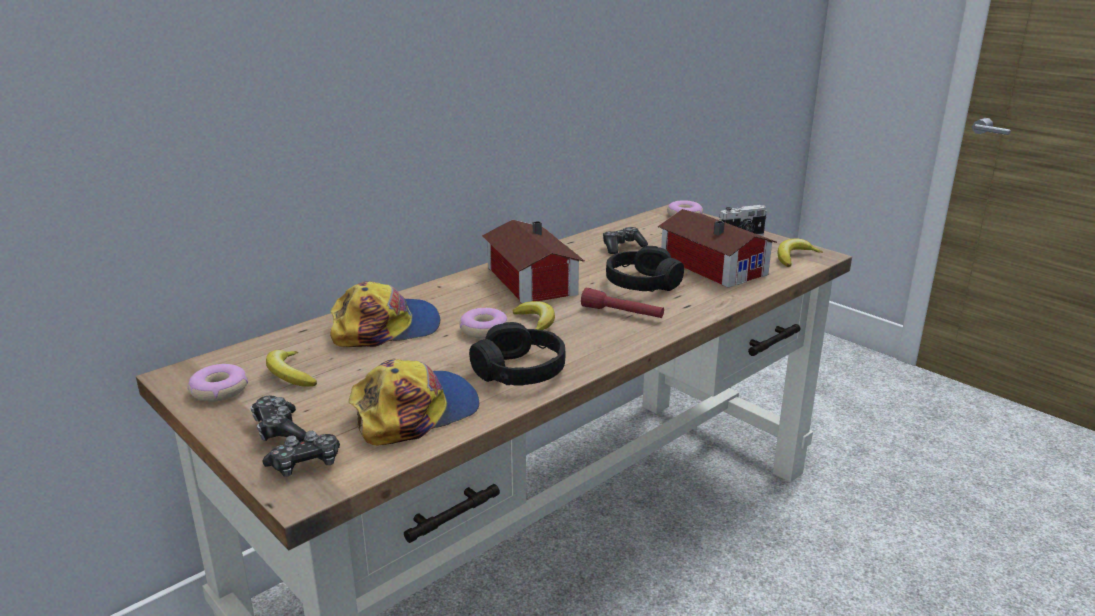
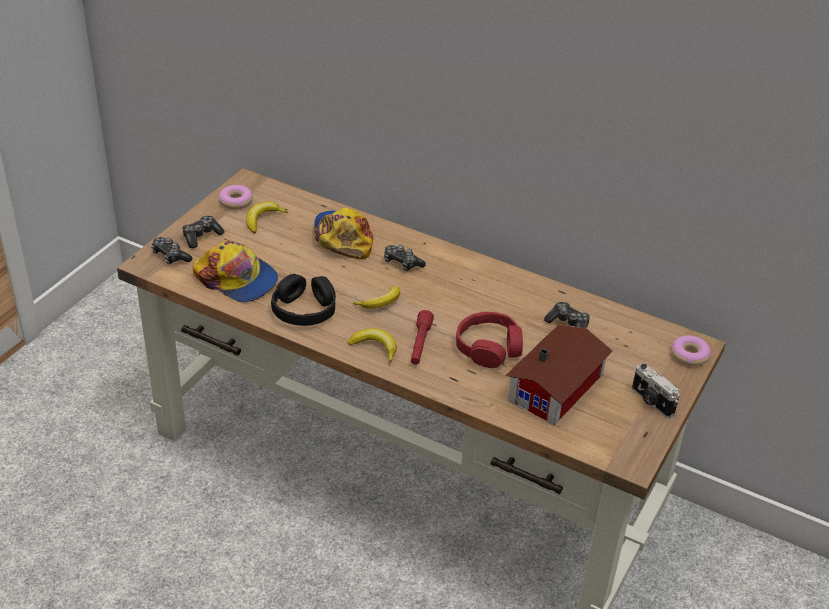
camera: 70 degrees right, 15 degrees up
cap [330,281,440,347] -> cap turned 150 degrees counterclockwise [314,208,373,259]
donut [459,308,508,338] -> none
toy house [482,220,585,303] -> none
black headphones [606,246,684,292] -> red headphones [456,312,523,368]
banana [778,239,823,267] -> banana moved to [348,328,397,364]
none -> game controller [384,245,426,271]

